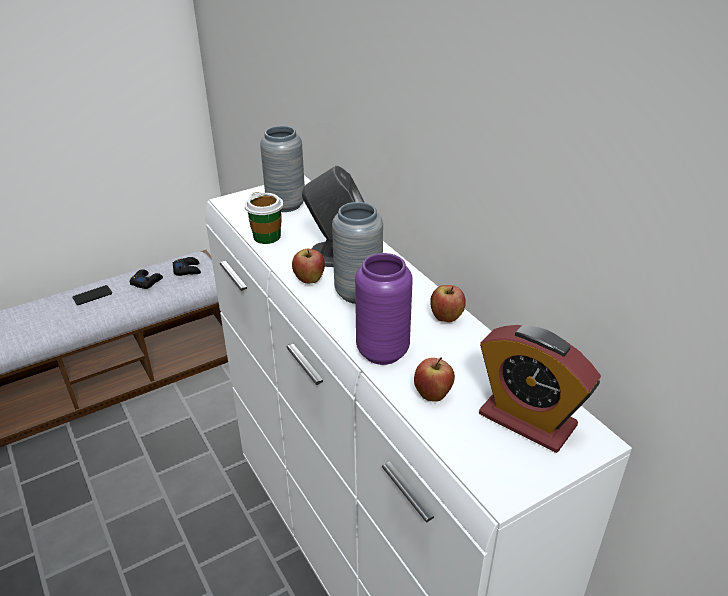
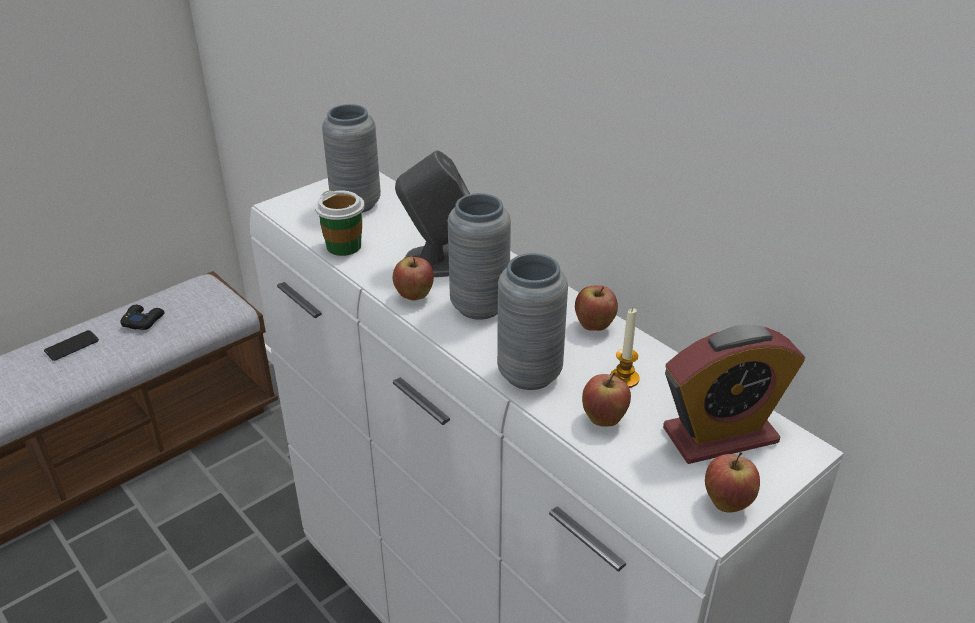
camera: 10 degrees left, 0 degrees up
black game controller [172,257,201,276] -> none
purple vase [355,253,413,365] -> grey vase [497,253,568,390]
alarm clock [479,325,601,453] -> alarm clock turned 45 degrees counterclockwise [663,325,805,464]
none -> candle [610,308,640,388]
none -> apple [705,452,760,513]

